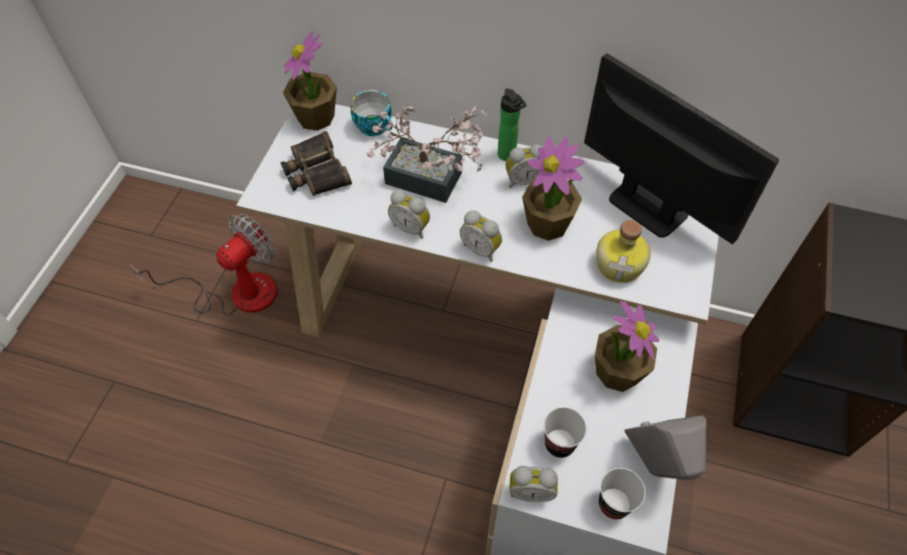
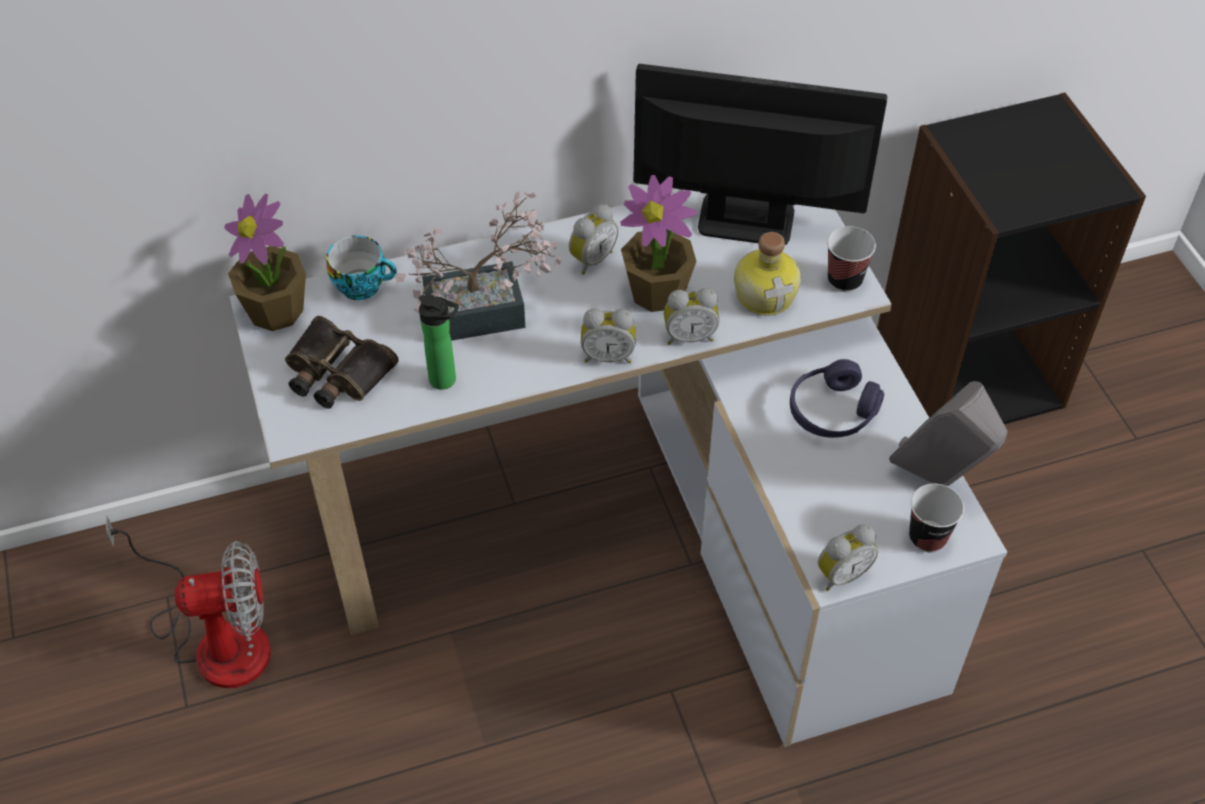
camera: 35 degrees left, 5 degrees down
fan [130,214,278,316] -> fan turned 75 degrees clockwise [106,515,271,688]
alarm clock [388,190,430,239] -> alarm clock moved to [664,288,719,345]
bottle [498,88,526,161] -> bottle moved to [419,294,459,390]
cup [544,407,587,458] -> cup moved to [827,226,876,292]
potted plant [595,301,659,392] -> purple headphones [790,359,884,438]

